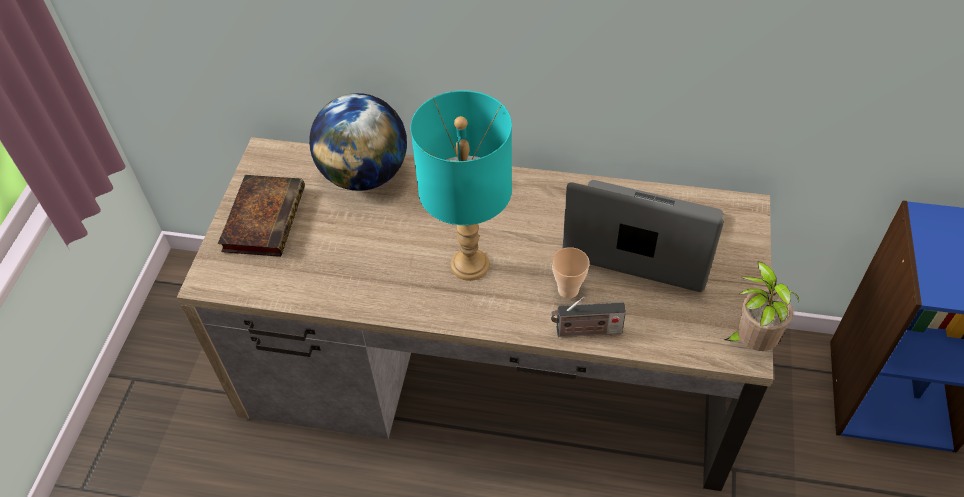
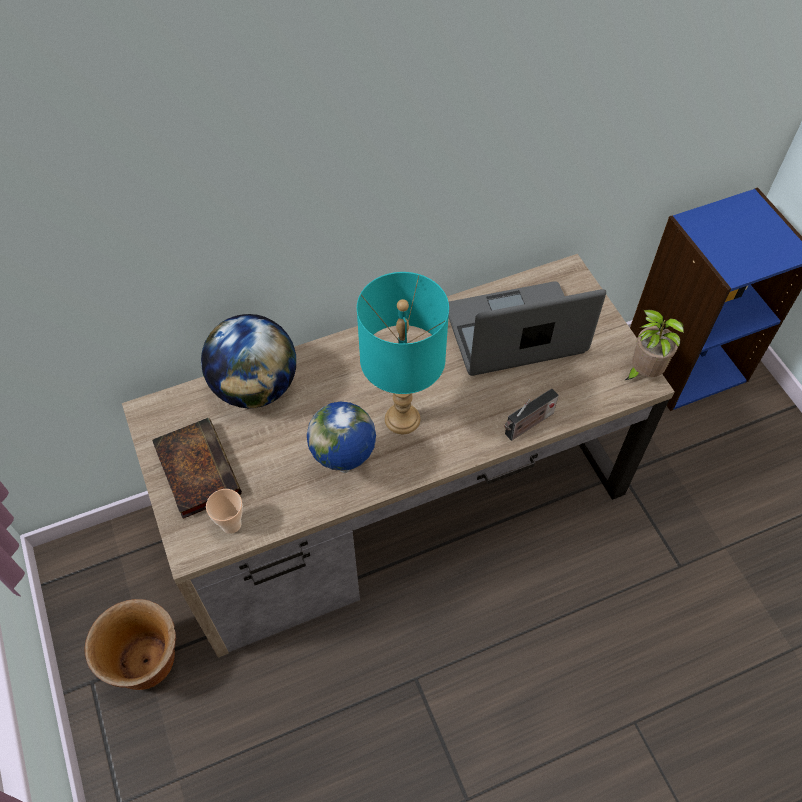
camera: 35 degrees left, 5 degrees up
cup [552,247,590,298] -> cup moved to [206,489,243,534]
none -> brown planter [85,599,176,690]
none -> globe [307,401,376,473]

